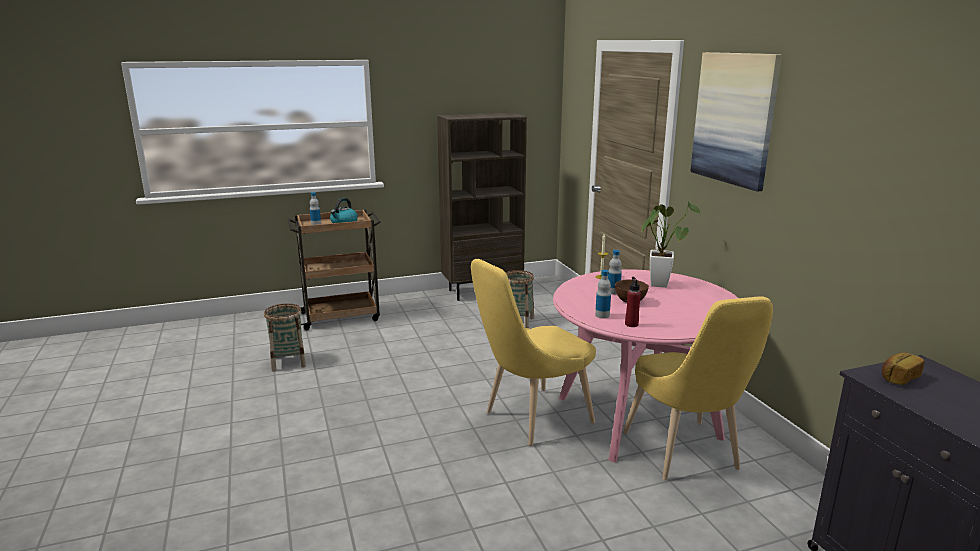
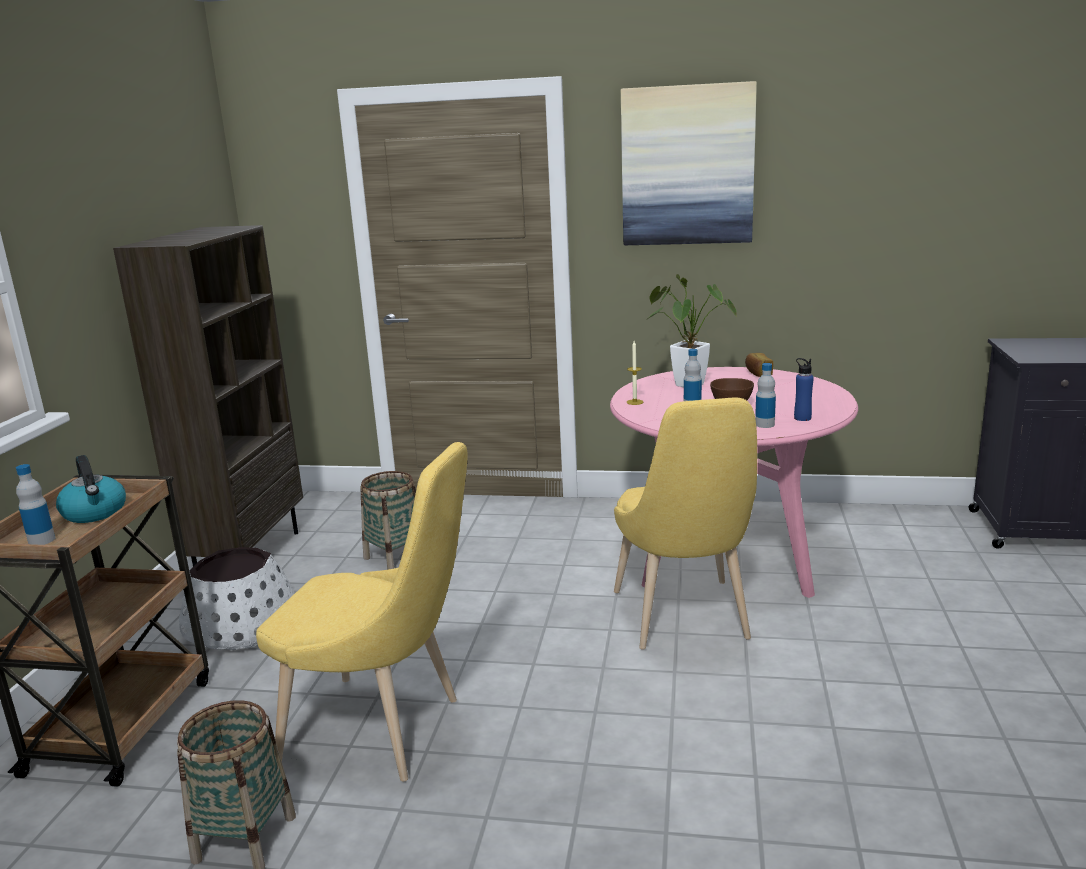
camera: 60 degrees left, 0 degrees up
yellow chair [623,296,773,481] -> yellow chair moved to [256,442,468,782]
red bottle [625,277,641,327] -> blue bottle [794,358,814,421]
bread [882,352,925,385] -> bread moved to [745,353,773,377]
none -> white planter [179,547,295,650]

